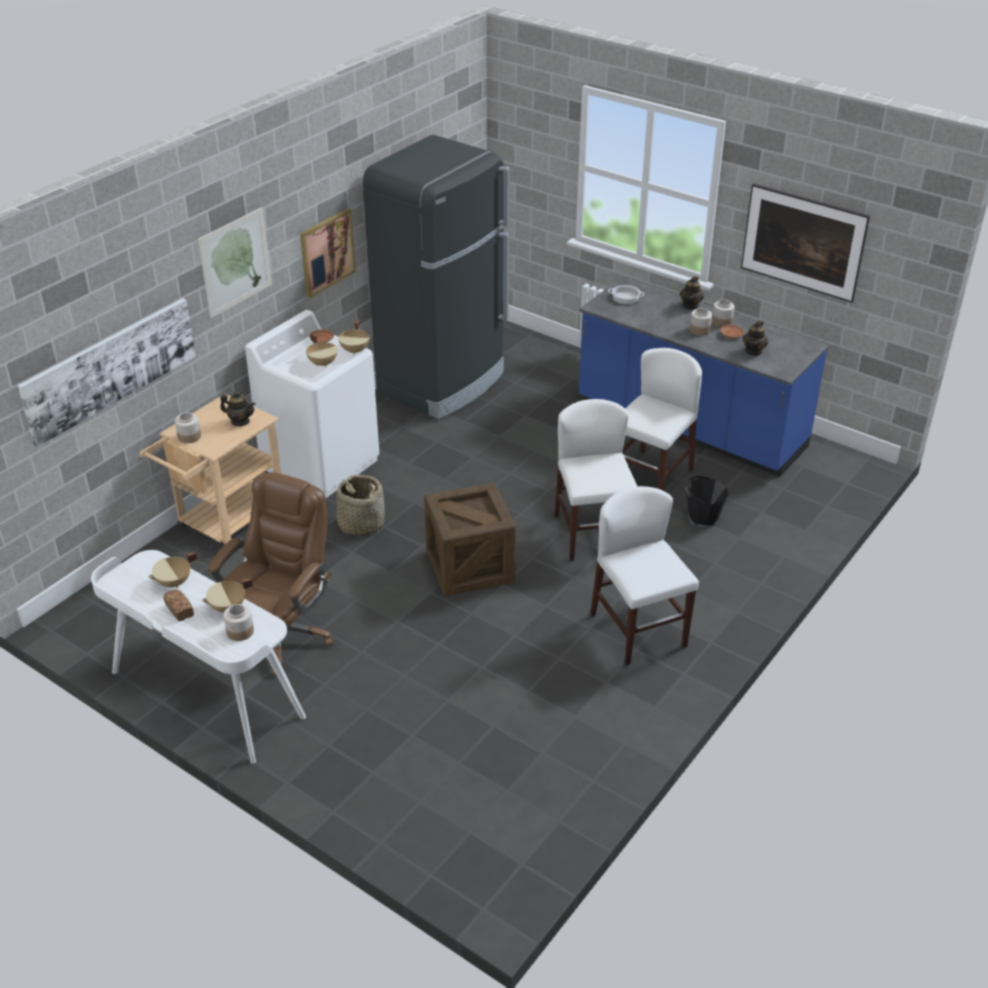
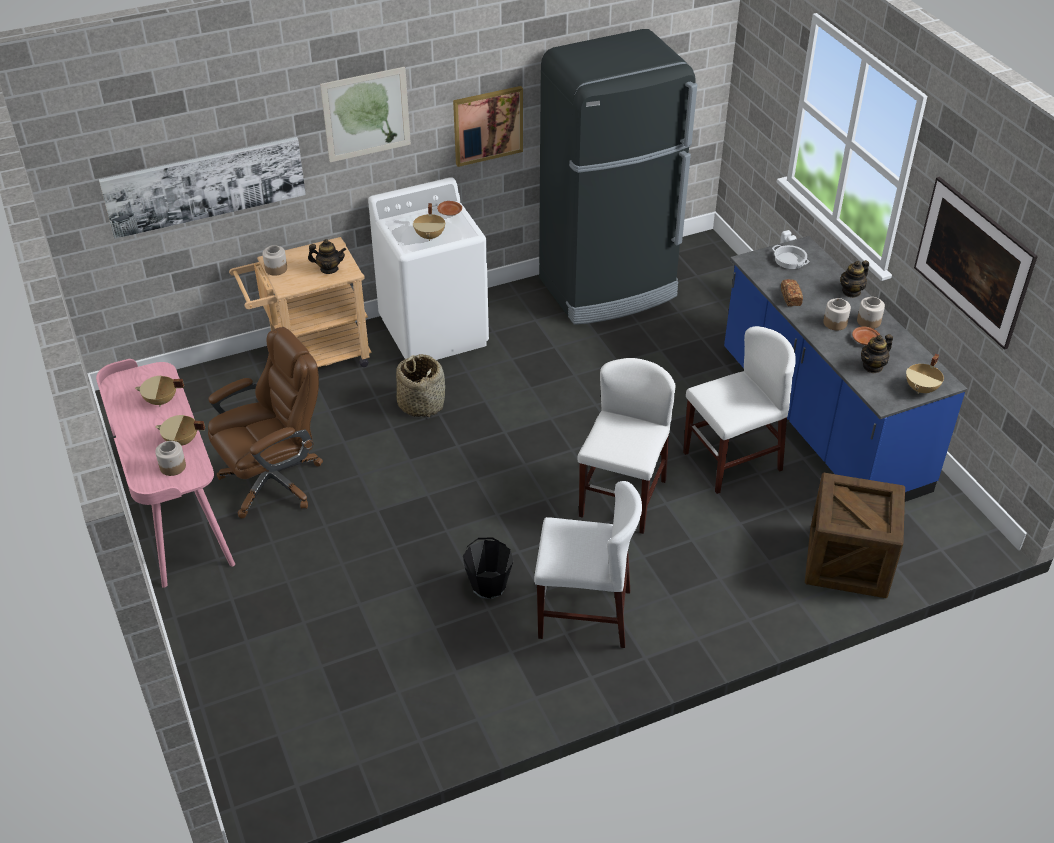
camera: 30 degrees right, 5 degrees up
white desk [91,550,306,764] -> pink desk [96,359,235,588]
bread [163,590,194,622] -> bread moved to [781,279,803,307]
teapot [220,391,256,426] -> teapot turned 45 degrees counterclockwise [308,239,346,274]
beige cooking pot [338,319,369,355] -> beige cooking pot moved to [906,354,944,394]
crate [424,483,516,596] -> crate moved to [805,473,905,598]
white chair [590,486,699,665] -> white chair turned 90 degrees clockwise [534,481,642,648]
black bucket [685,476,729,528] -> black bucket moved to [463,537,513,599]

